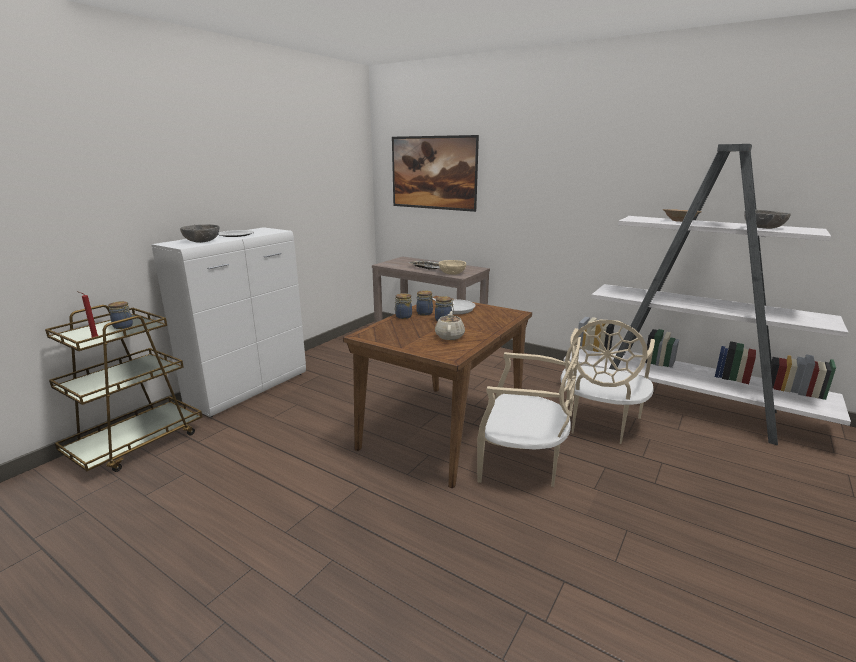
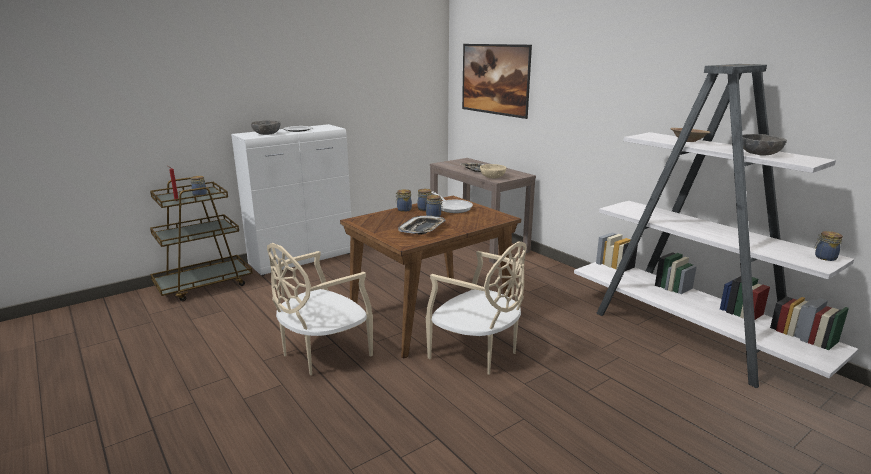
camera: 20 degrees right, 0 degrees up
beige teapot [435,311,465,340] -> tray [398,216,446,235]
beige chair [561,320,655,444] -> beige chair moved to [267,243,373,375]
none -> jar [814,231,843,261]

